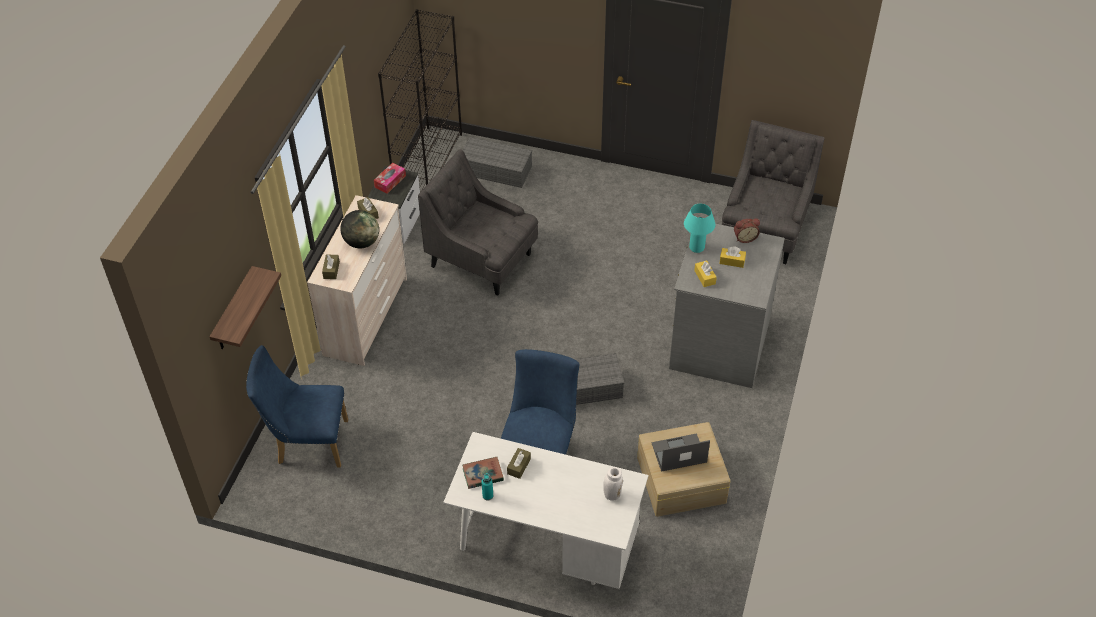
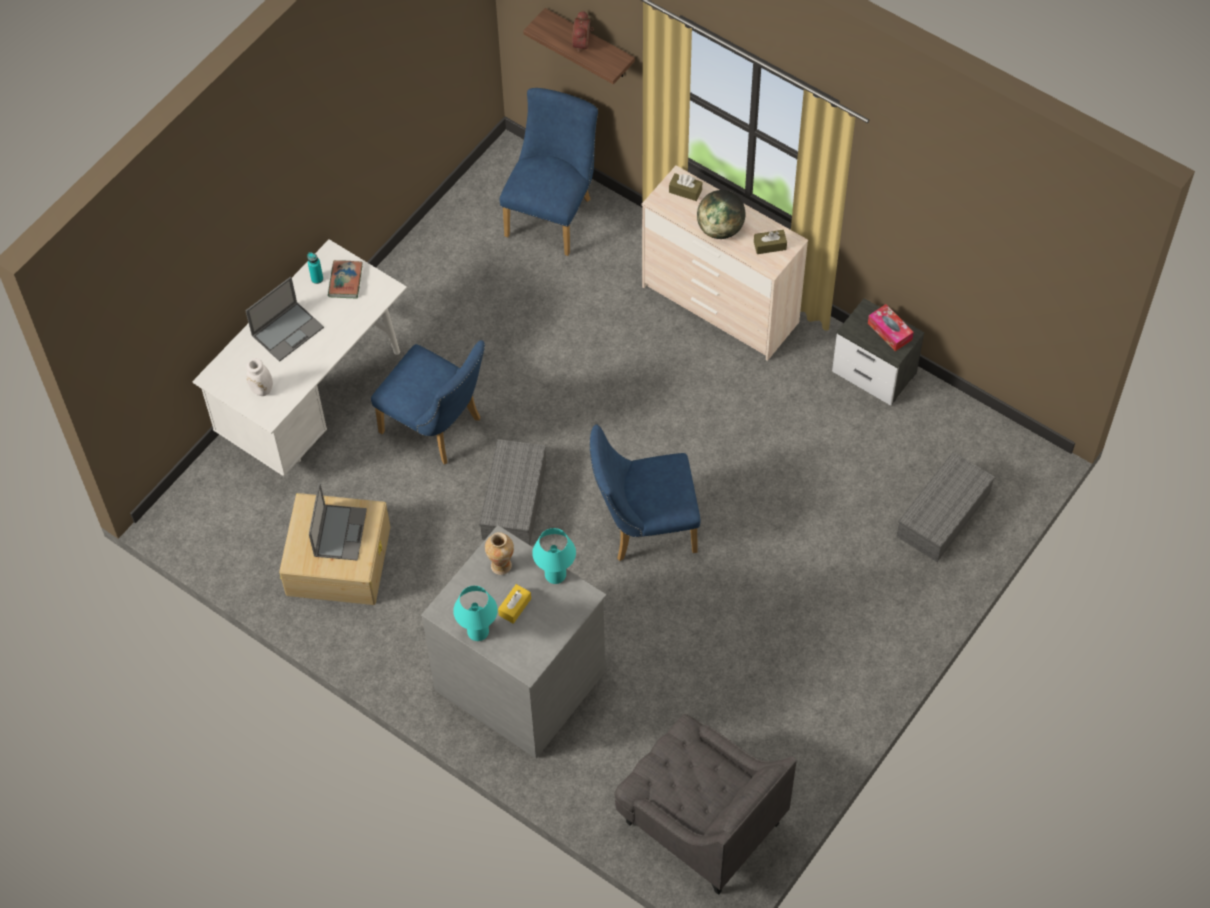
camera: 110 degrees right, 10 degrees up
black bookcase [378,9,462,192] -> none
grey armchair [418,149,538,296] -> none
brown tissue box [507,448,531,479] -> none
yellow tissue box [694,260,717,287] -> vase [485,532,514,575]
alarm clock [734,218,760,243] -> alarm clock moved to [572,10,594,52]
none -> laptop [245,277,324,362]
none -> turquoise table lamp [453,586,498,641]
none -> blue chair [590,424,701,561]

